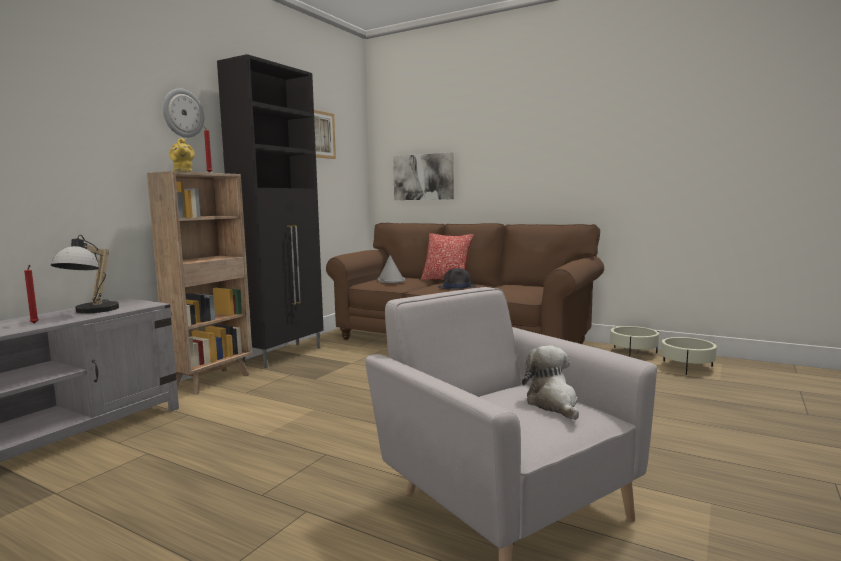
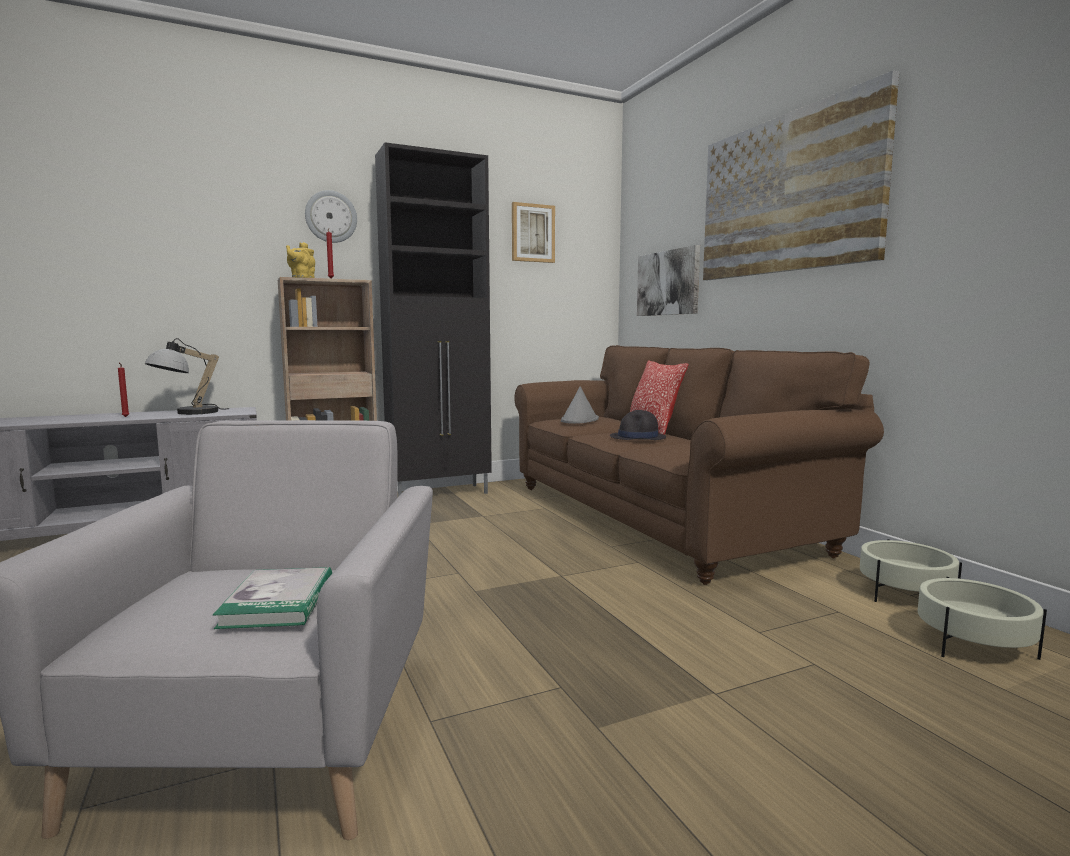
camera: 35 degrees right, 0 degrees up
plush toy [522,346,579,420] -> book [213,567,332,629]
none -> picture [703,70,899,280]

